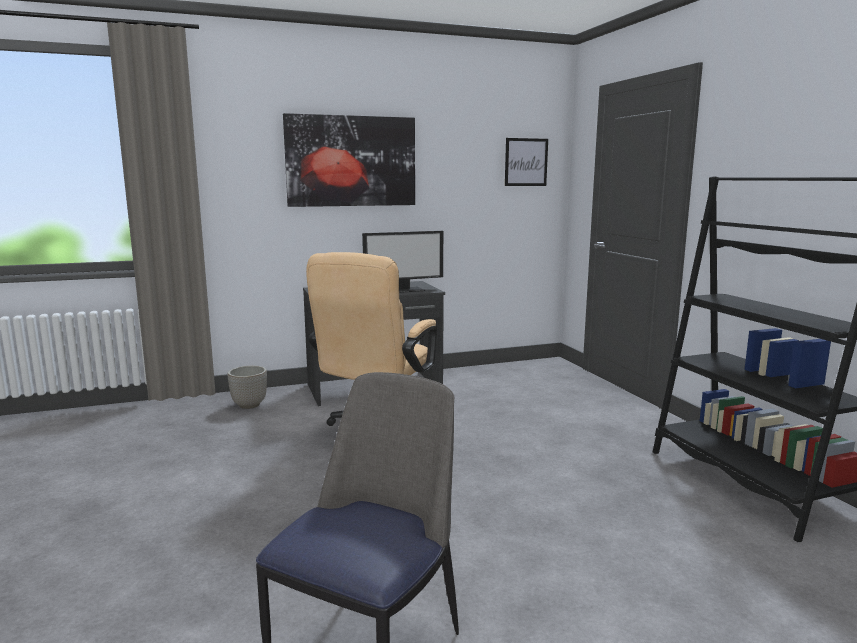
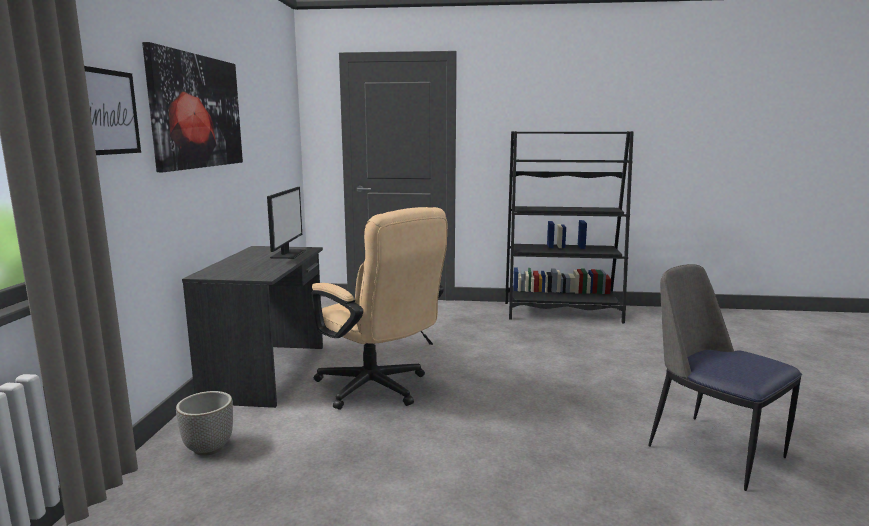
camera: 65 degrees left, 0 degrees up
picture [505,138,548,186] -> picture moved to [84,66,141,155]

